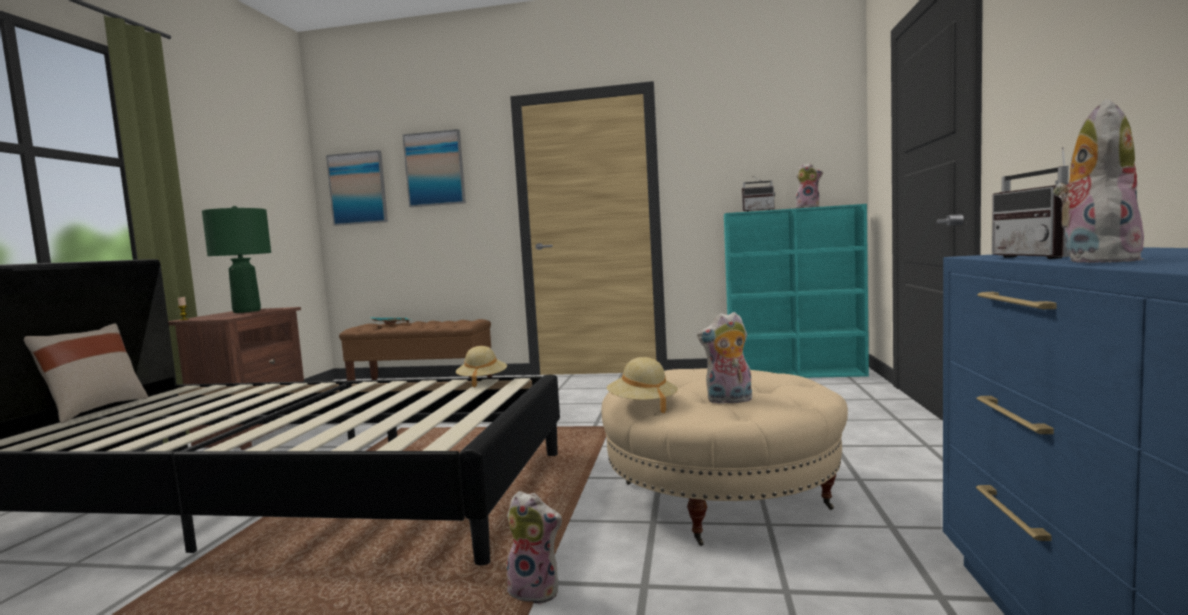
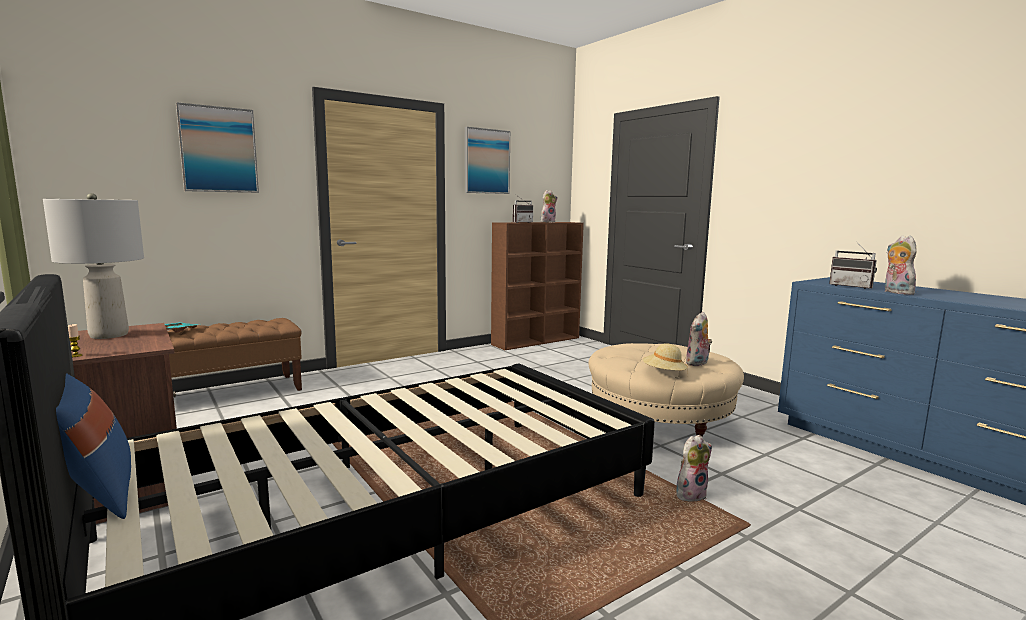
camera: 45 degrees left, 5 degrees up
beige pillow [24,323,148,423] -> blue pillow [56,373,131,519]
green table lamp [202,206,271,313] -> grey table lamp [43,193,144,339]
picture [326,150,388,226] -> picture moved to [465,127,510,194]
beige hat [456,346,507,388] -> none
turquoise bookcase [724,204,869,378] -> brown bookcase [491,222,584,350]

